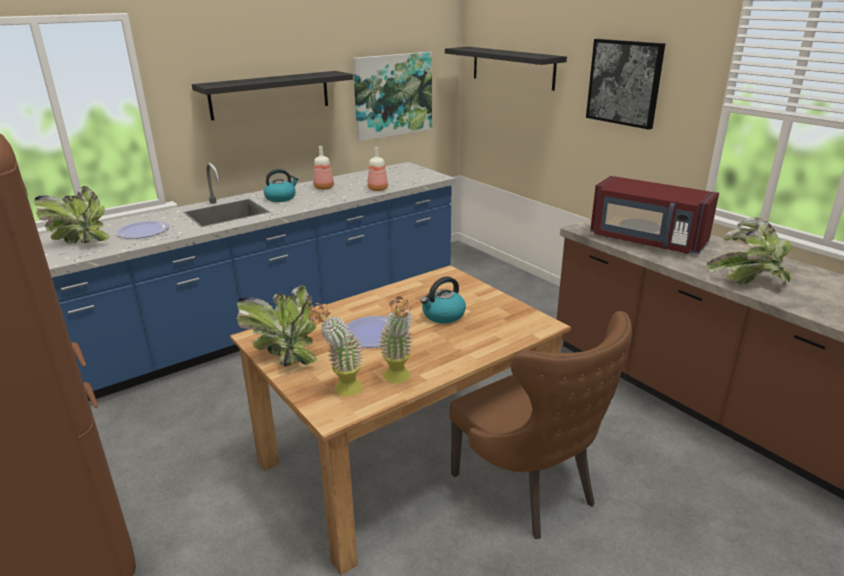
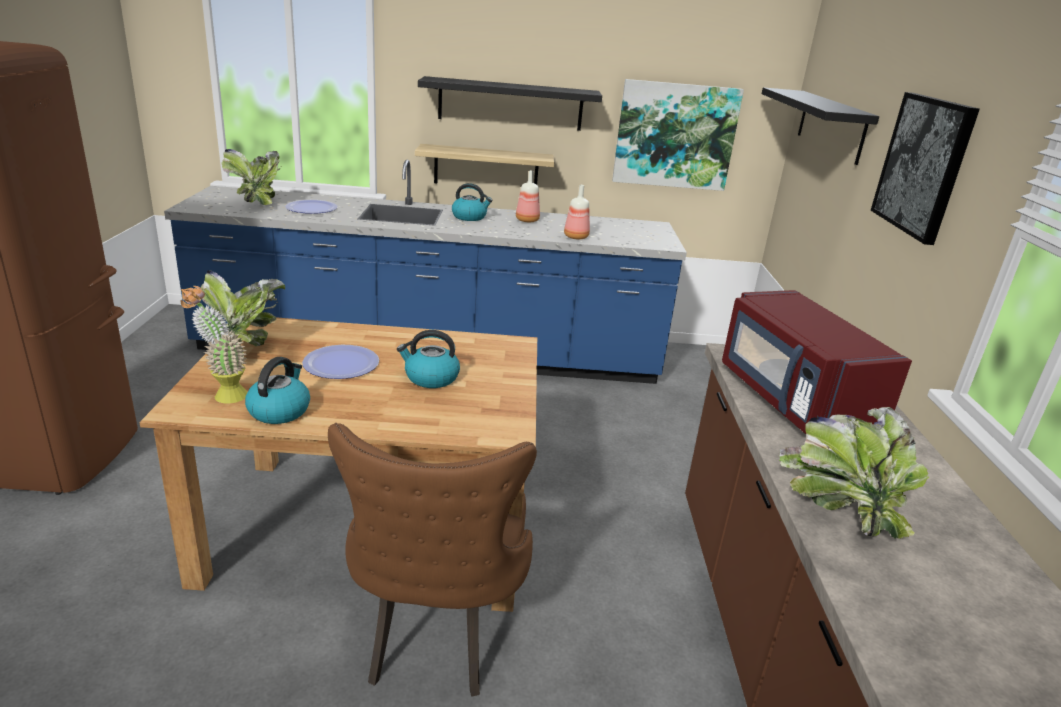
camera: 35 degrees right, 0 degrees up
potted plant [379,296,413,383] -> kettle [245,357,310,424]
none -> shelf [415,144,554,185]

